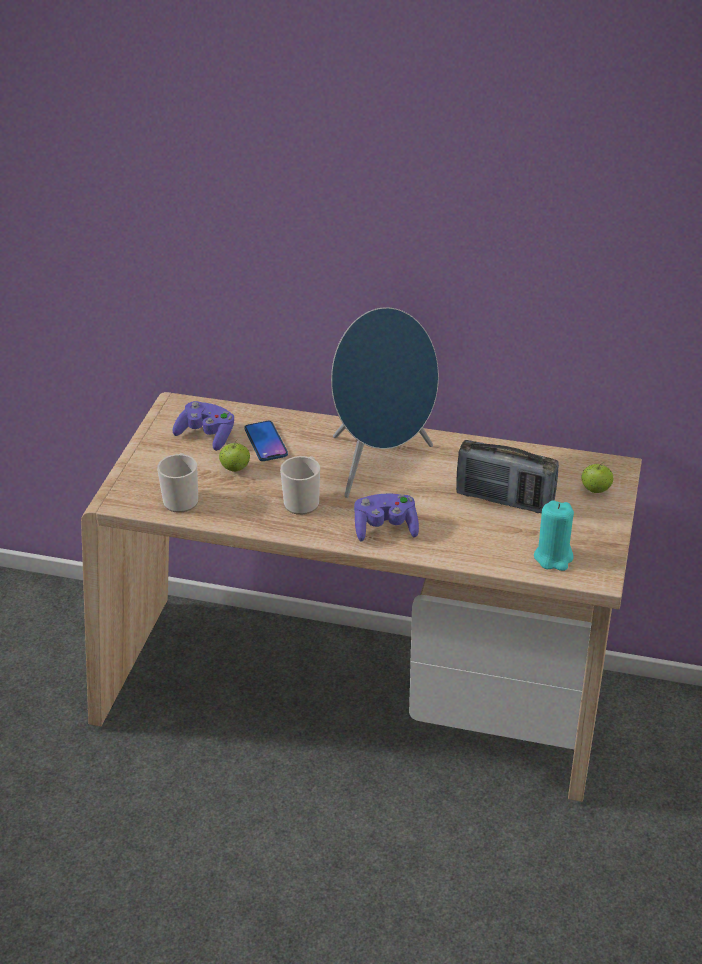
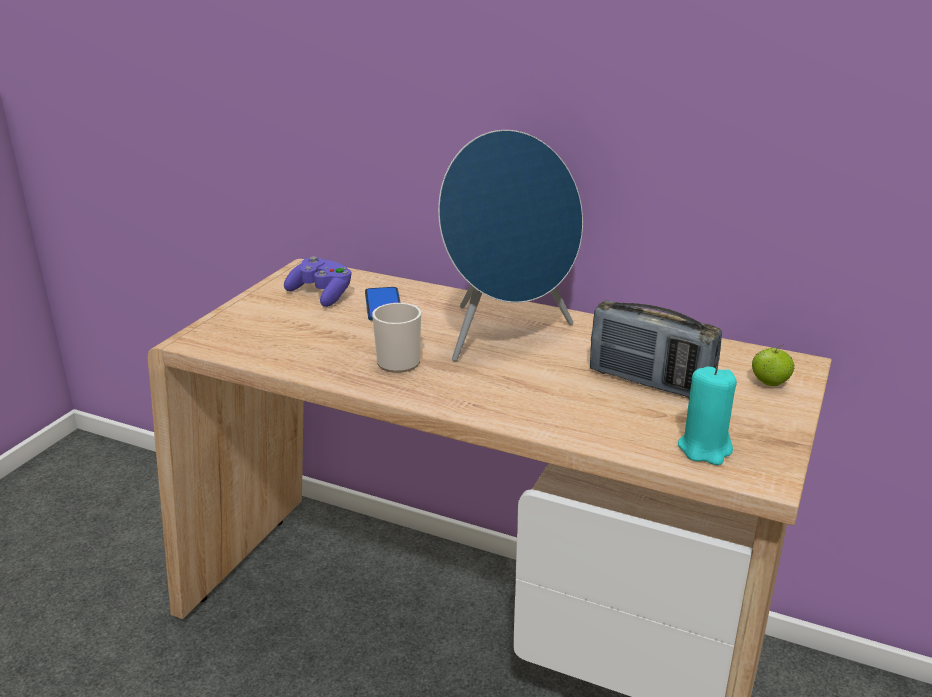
camera: 10 degrees right, 10 degrees down
mug [157,453,198,513] -> none
apple [219,439,250,472] -> none
purple game controller [354,494,419,542] -> none

